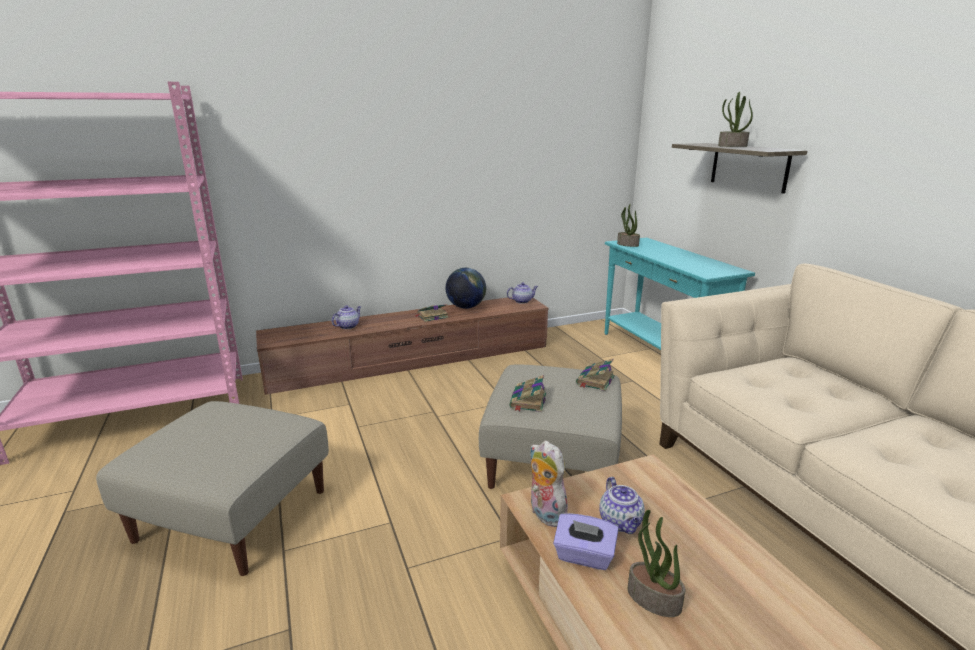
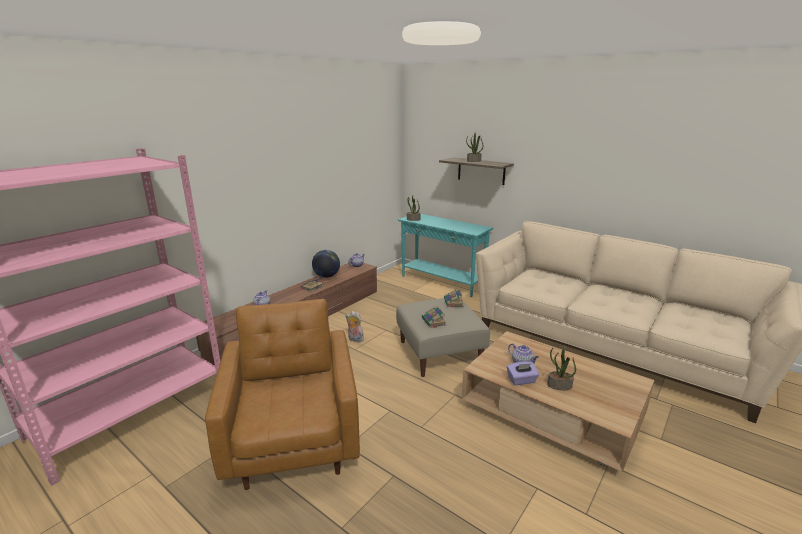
camera: 30 degrees left, 0 degrees up
beige ottoman [96,401,329,576] -> brown armchair [205,299,360,490]
plush toy [531,441,568,527] -> plush toy moved to [345,311,365,343]

